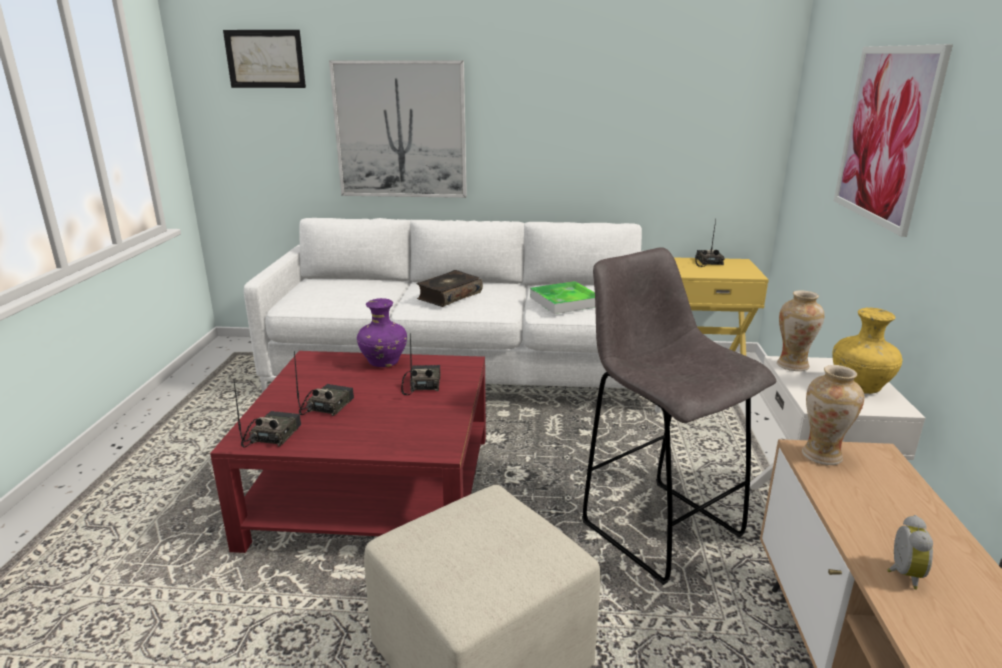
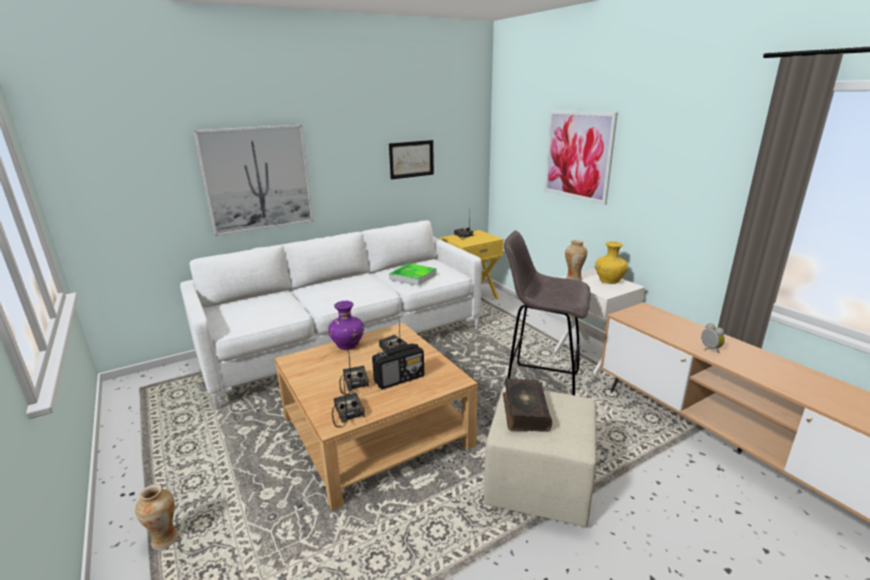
camera: 35 degrees left, 0 degrees up
red coffee table [210,351,486,553] -> beige coffee table [275,323,478,511]
picture [223,30,306,88] -> picture moved to [389,140,434,179]
book [417,270,483,307] -> book moved to [503,378,552,432]
vase [802,365,865,465] -> vase moved to [135,484,179,550]
none -> radio [372,343,424,389]

